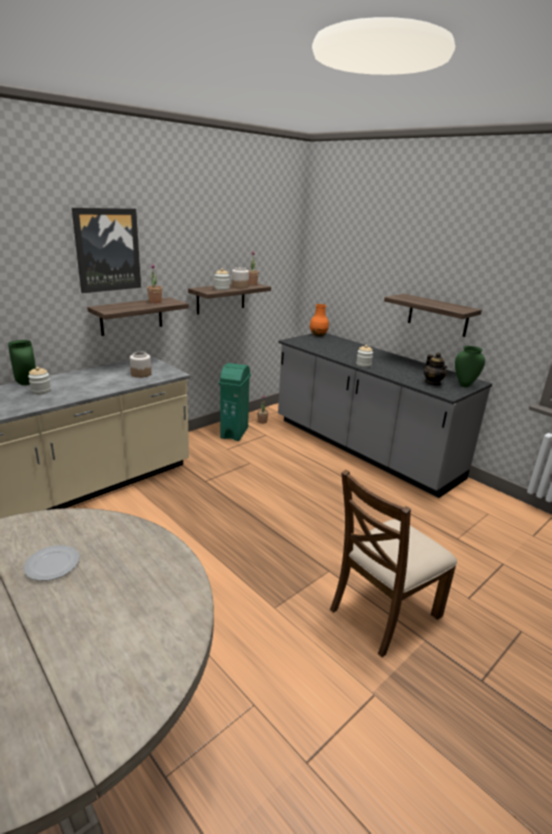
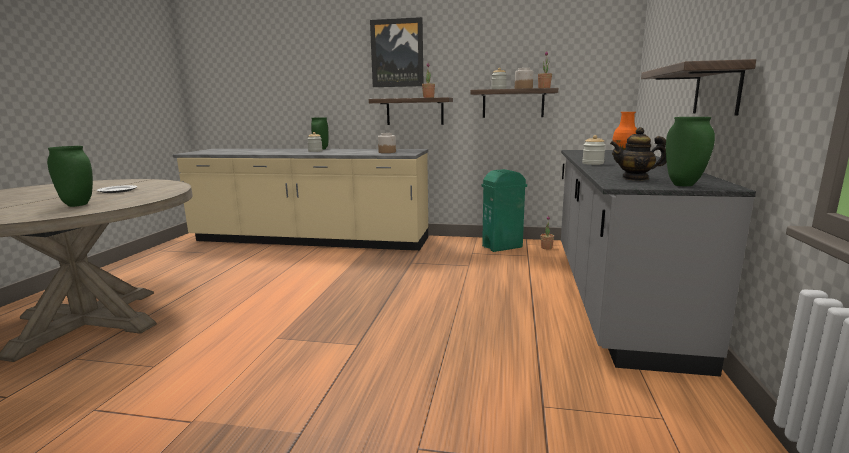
camera: 55 degrees right, 10 degrees down
brown chair [330,470,457,657] -> none
teapot [424,352,447,386] -> teapot turned 60 degrees clockwise [610,127,667,180]
none -> green vase [47,146,93,207]

